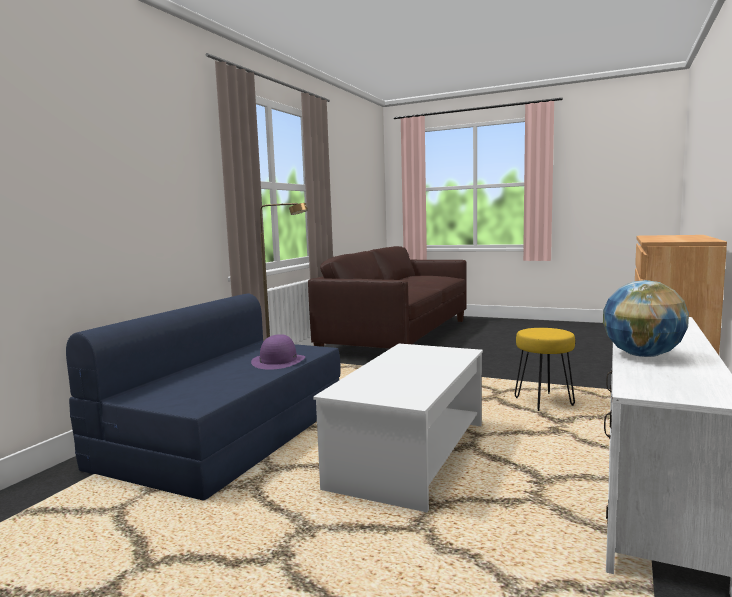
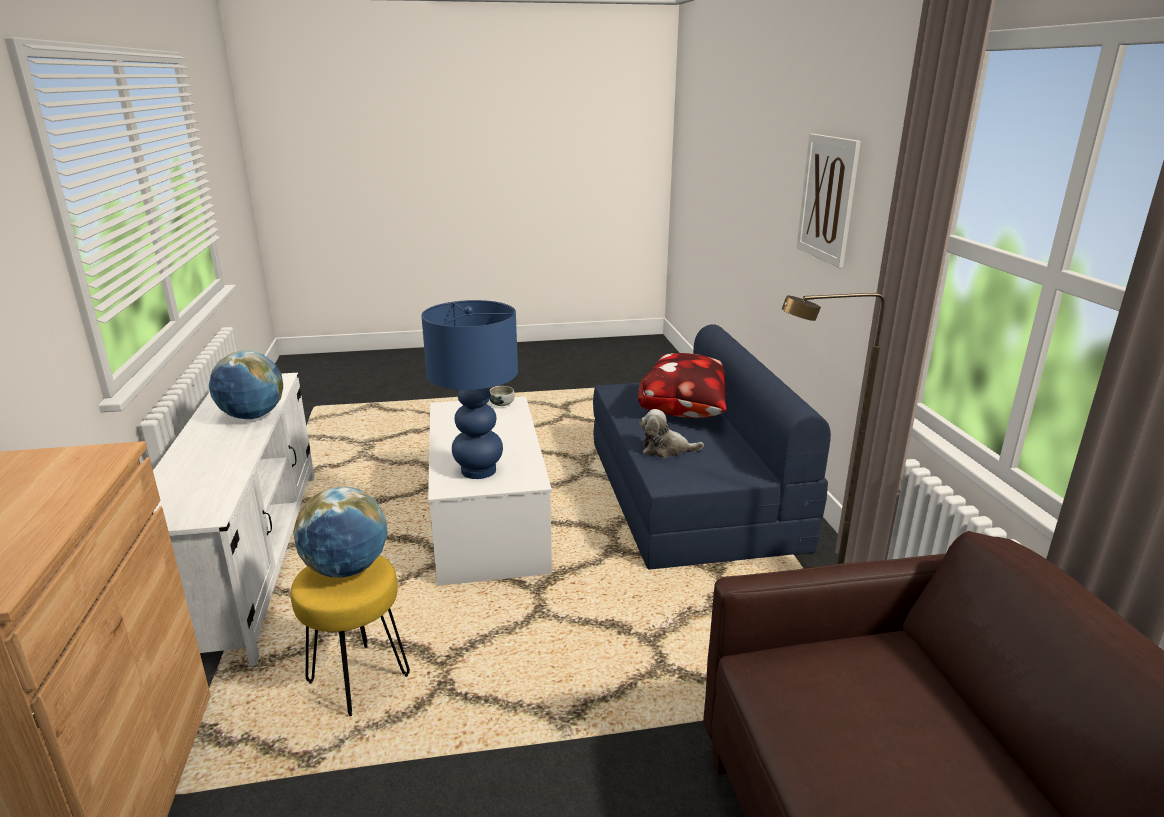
camera: 145 degrees right, 15 degrees up
purple hat [251,334,305,370] -> plush toy [639,409,704,458]
none -> globe [293,487,387,578]
none -> blue table lamp [421,300,518,479]
none -> bowl [489,386,515,406]
none -> pillow [638,353,726,418]
none -> picture [796,134,861,268]

